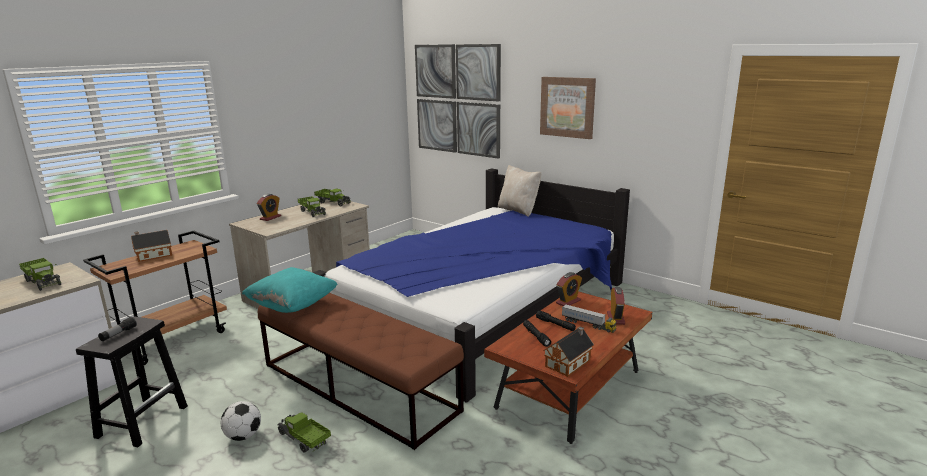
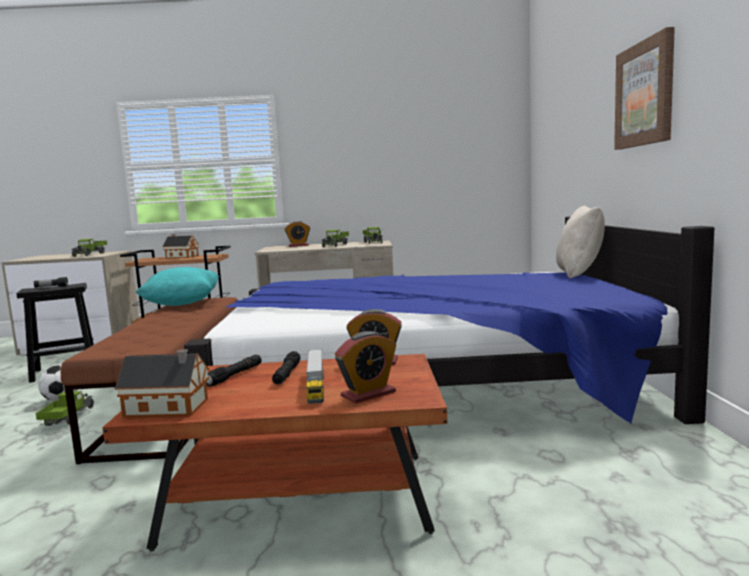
camera: 50 degrees right, 10 degrees down
picture [415,44,501,159] -> none

